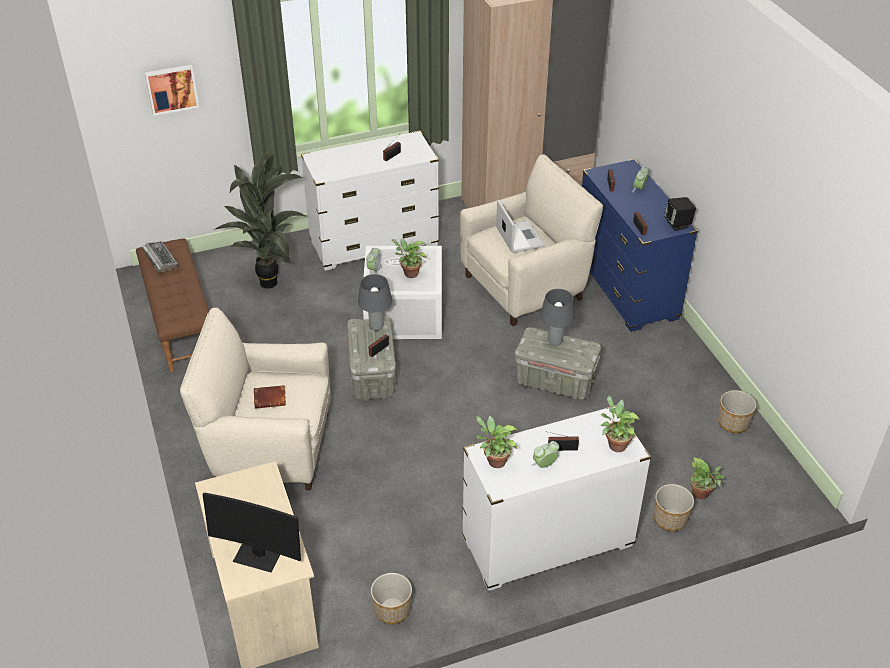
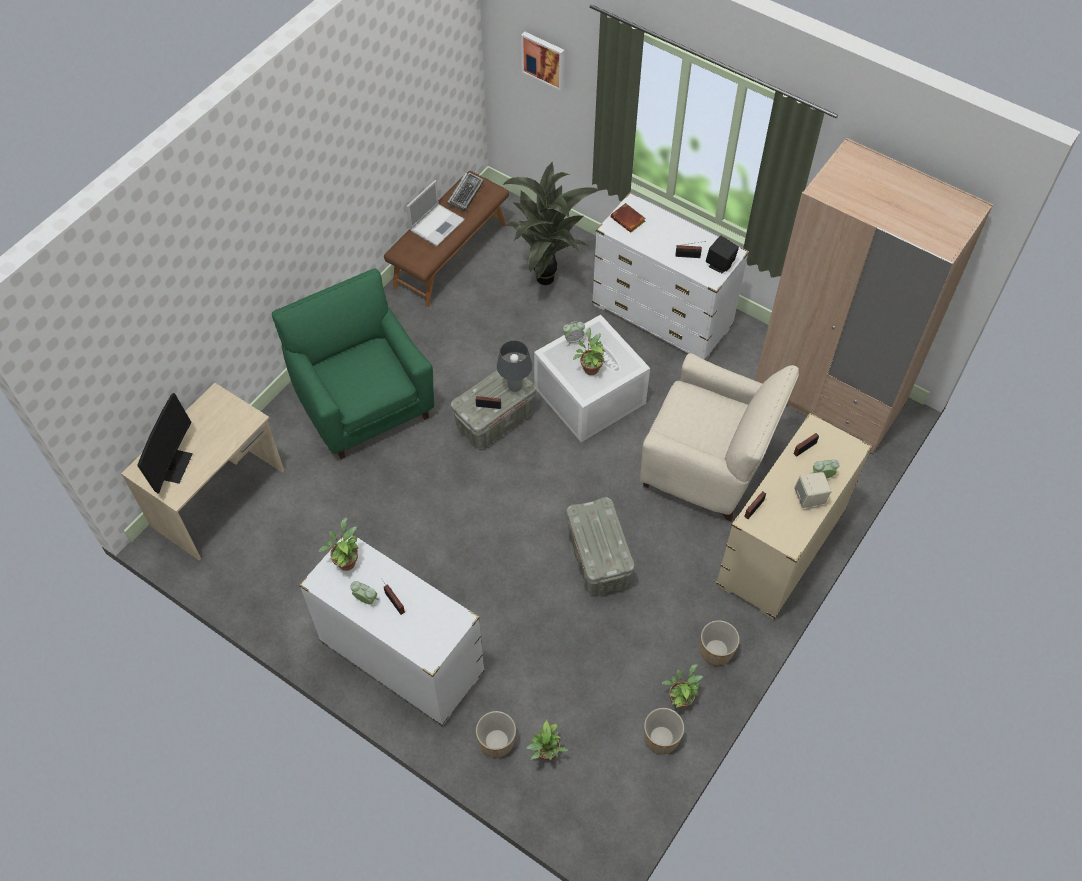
camera: 55 degrees right, 15 degrees up
beige armchair [180,308,331,490] -> green armchair [272,268,434,460]
monitor [203,493,301,572] -> monitor turned 150 degrees counterclockwise [137,393,193,494]
brown book [254,385,286,409] -> brown book moved to [610,203,646,233]
planter [371,573,412,624] -> planter moved to [700,620,740,666]
laptop [496,200,545,253] -> laptop moved to [406,180,465,246]
grey table lamp [540,289,575,346] -> none
blue dresser [582,159,698,332] -> beige dresser [716,413,872,619]
potted plant [601,396,640,452] -> potted plant moved to [662,664,703,709]
black speaker [664,197,696,231] -> black speaker moved to [706,236,739,273]
none -> beige speaker [794,472,832,510]

